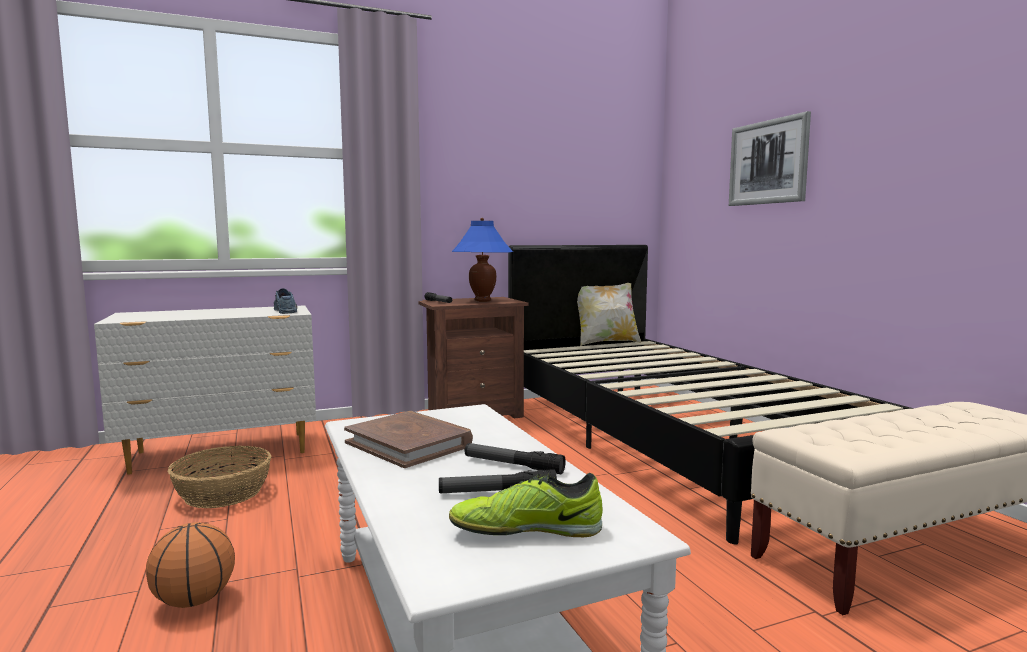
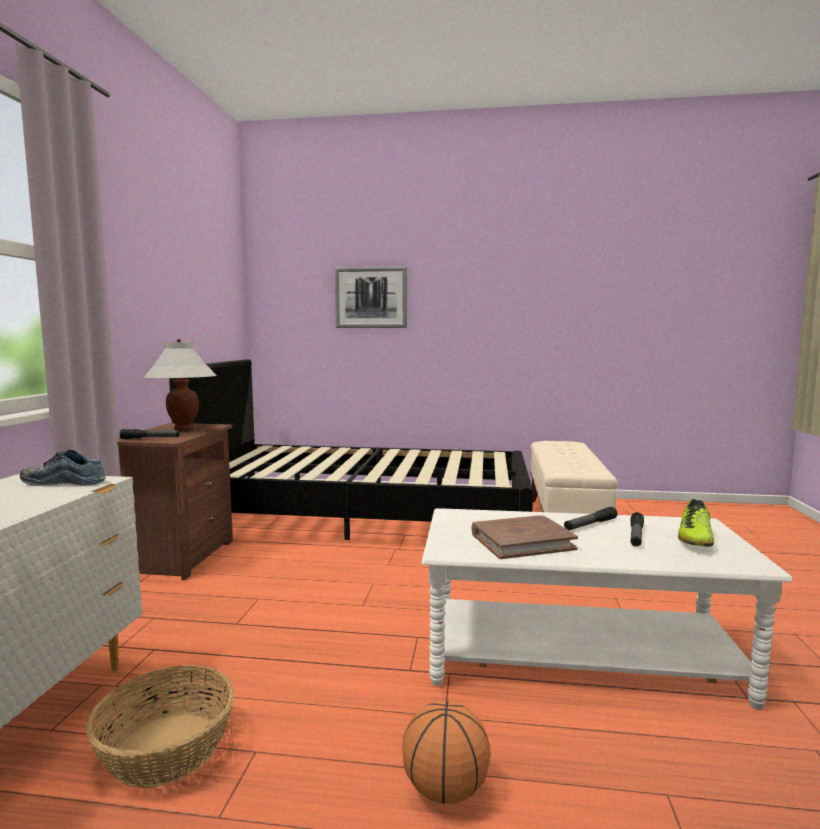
camera: 60 degrees left, 0 degrees up
blue table lamp [452,218,513,302] -> white table lamp [143,339,217,431]
pillow [577,283,641,346] -> none

